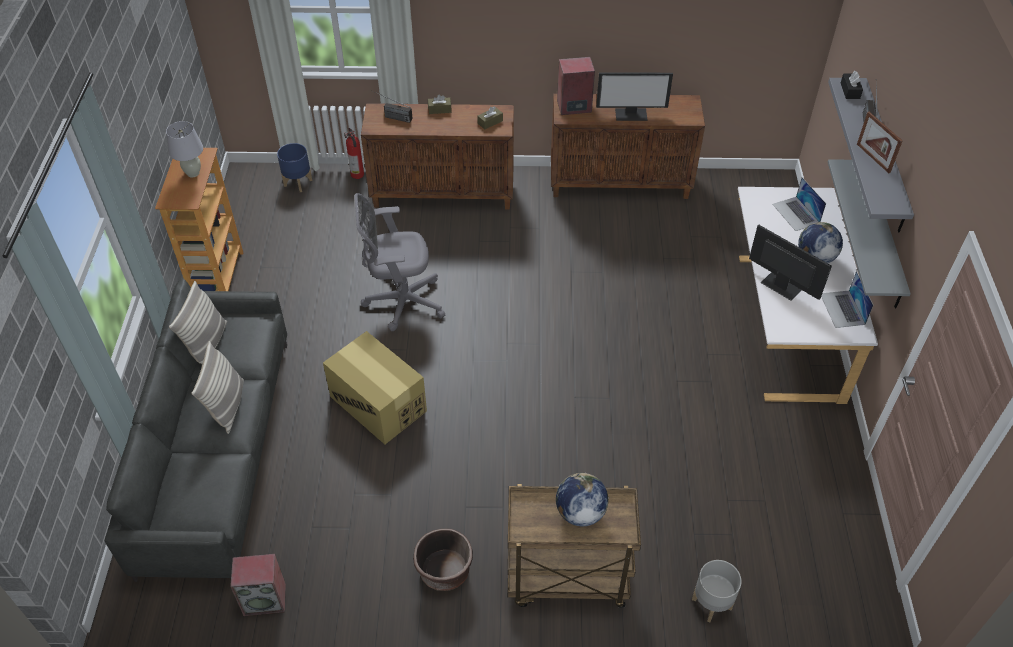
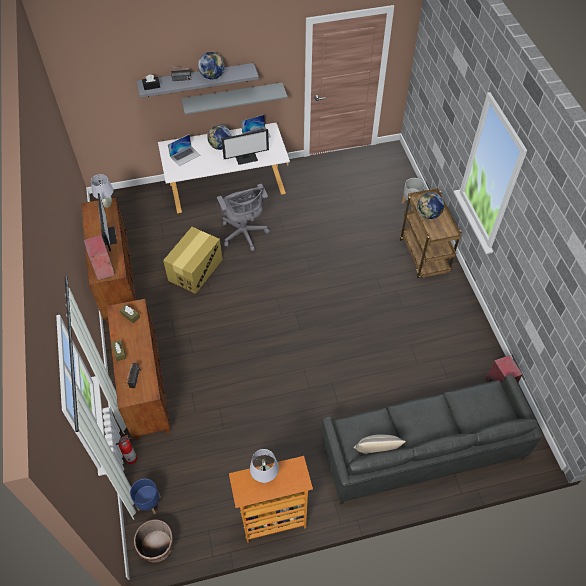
camera: 105 degrees left, 5 degrees up
pillow [191,341,244,434] -> none
cardboard box [323,331,427,444] -> cardboard box moved to [163,227,223,294]
grey office chair [355,193,445,331] -> grey office chair moved to [217,184,270,252]
brown planter [413,529,473,591] -> brown planter moved to [134,519,173,563]
monitor [749,225,832,301] -> monitor turned 135 degrees counterclockwise [221,129,269,165]
picture frame [857,112,902,173] -> globe [198,52,225,79]
none -> white table lamp [91,174,114,207]

